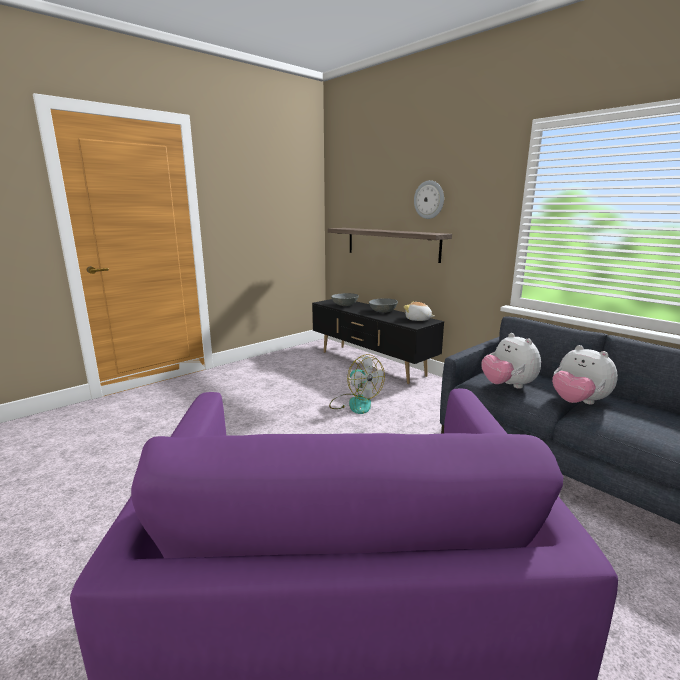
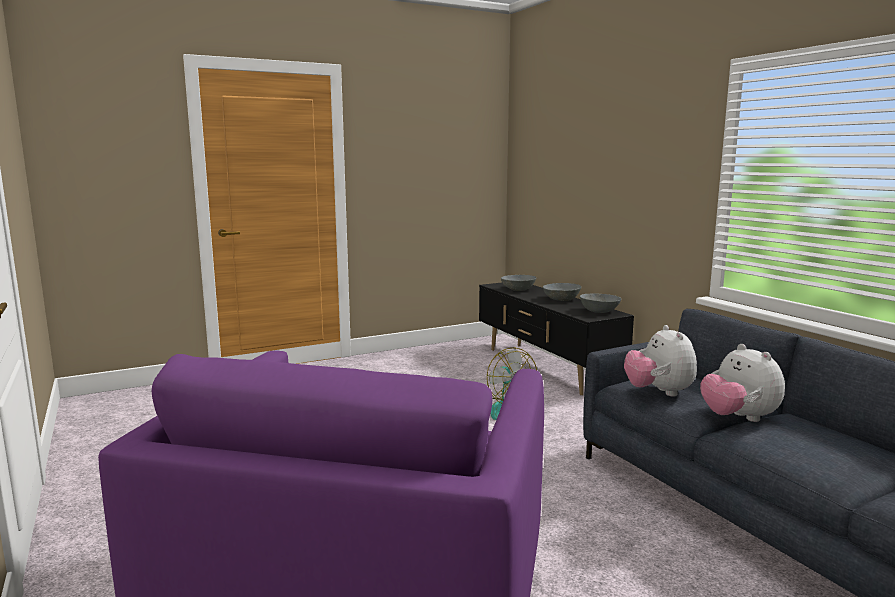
camera: 15 degrees right, 5 degrees down
shelf [328,228,452,263] -> none
plush toy [404,301,434,321] -> grey bowl [580,293,622,313]
wall clock [414,180,444,219] -> none

